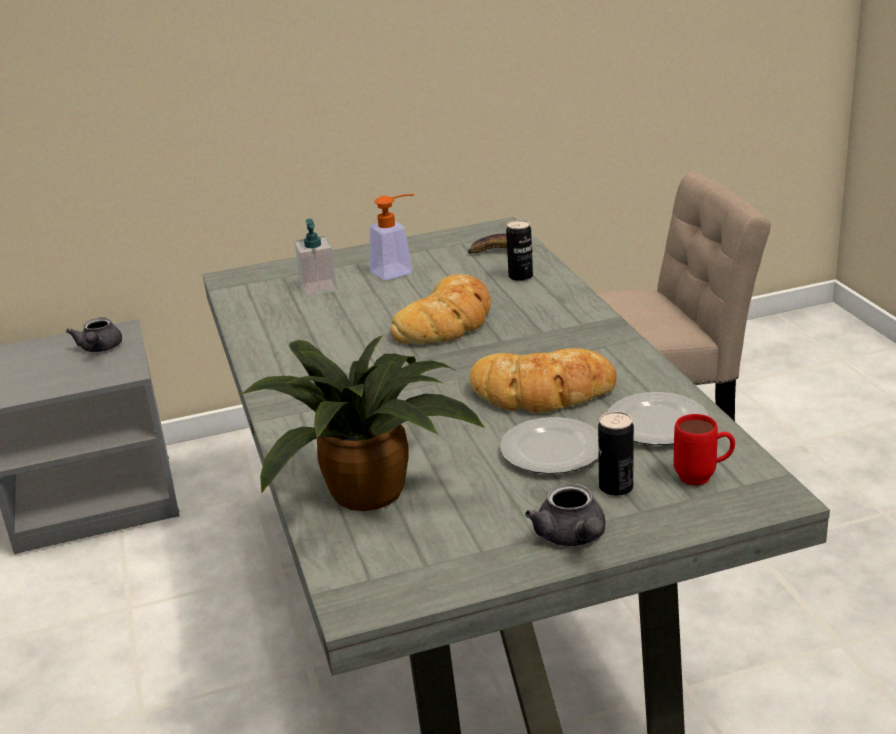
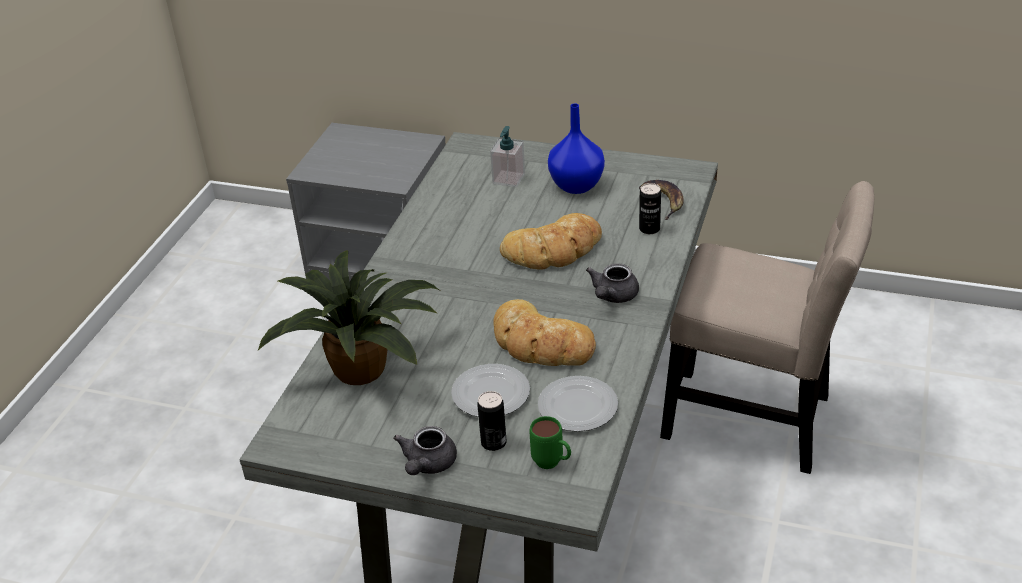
camera: 35 degrees right, 10 degrees up
grey teapot [66,318,122,352] -> grey teapot moved to [586,263,639,303]
soap dispenser [370,194,414,280] -> blue vase [548,103,605,194]
red mug [674,414,735,486] -> green mug [530,416,571,469]

